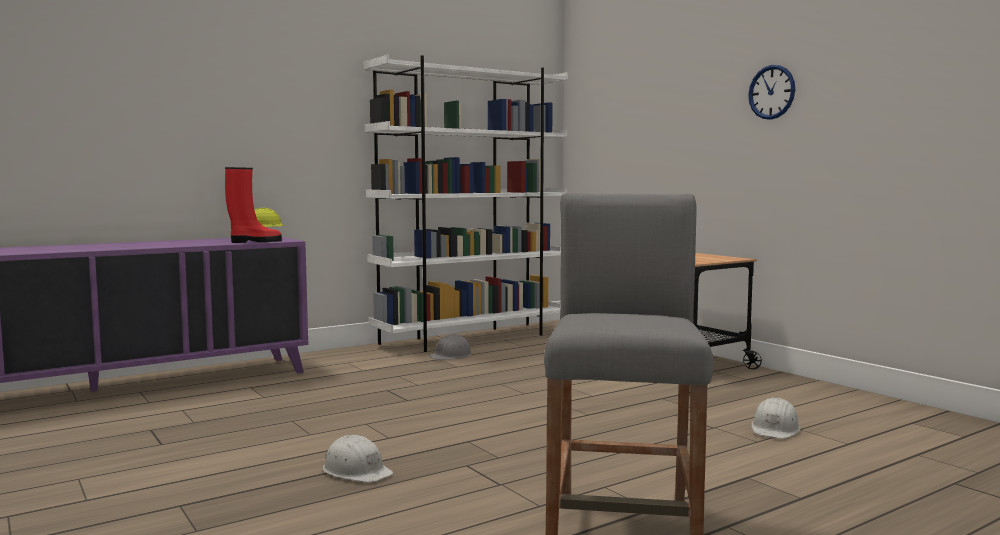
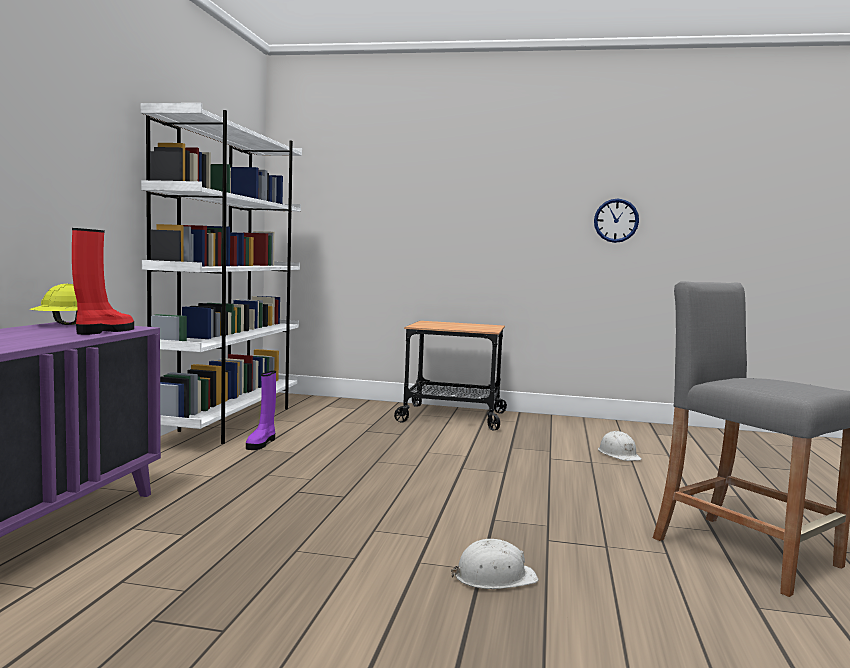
camera: 45 degrees left, 0 degrees up
grey hard hat [428,334,472,360] -> purple boot [246,371,276,450]
wall clock [748,65,795,120] -> wall clock moved to [594,199,639,243]

